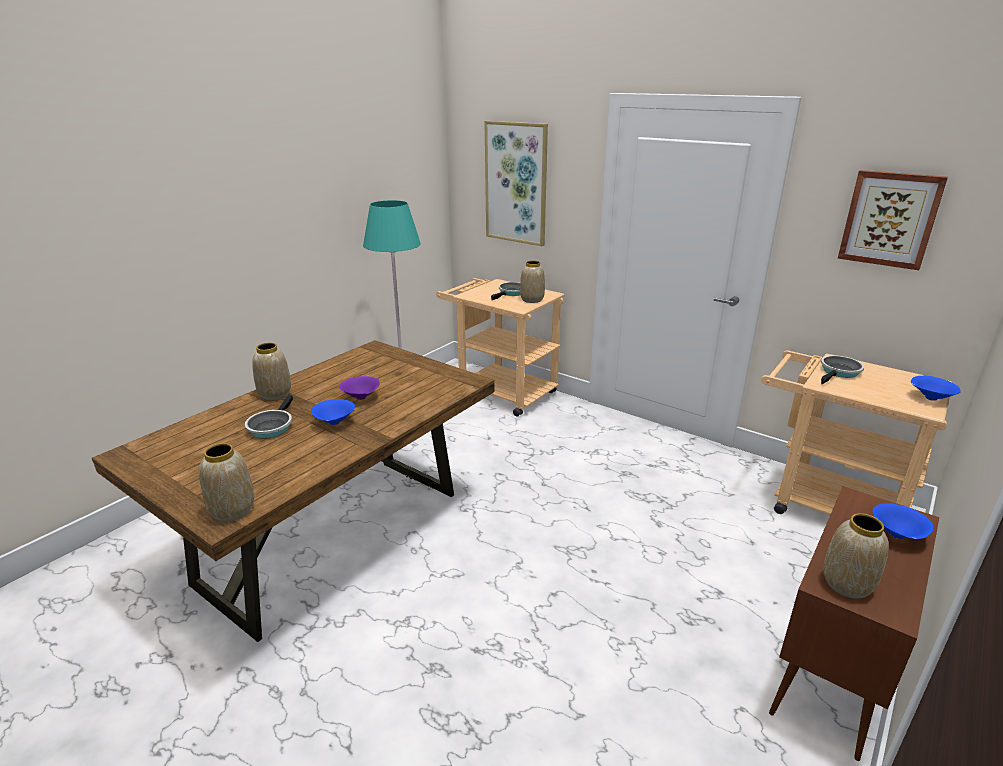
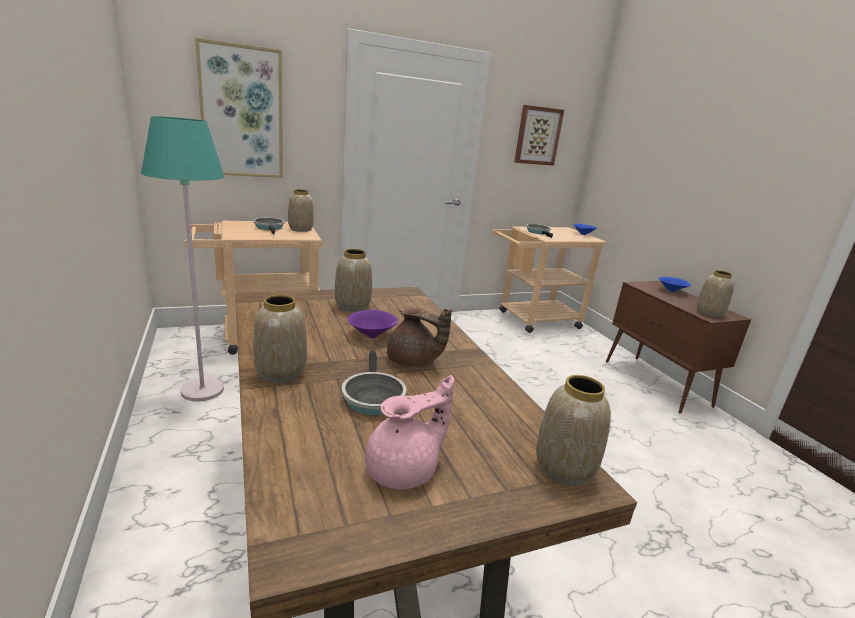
camera: 60 degrees left, 5 degrees down
frying pan [245,395,293,439] -> frying pan turned 45 degrees clockwise [341,351,406,415]
blue bowl [311,399,355,425] -> brown teapot [387,307,452,368]
none -> vase [335,249,372,312]
none -> pink teapot [365,375,454,489]

